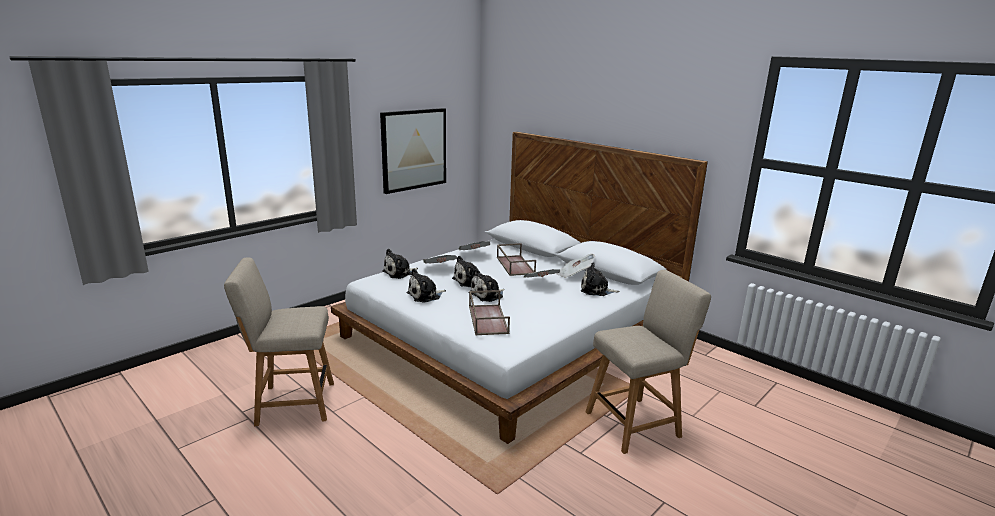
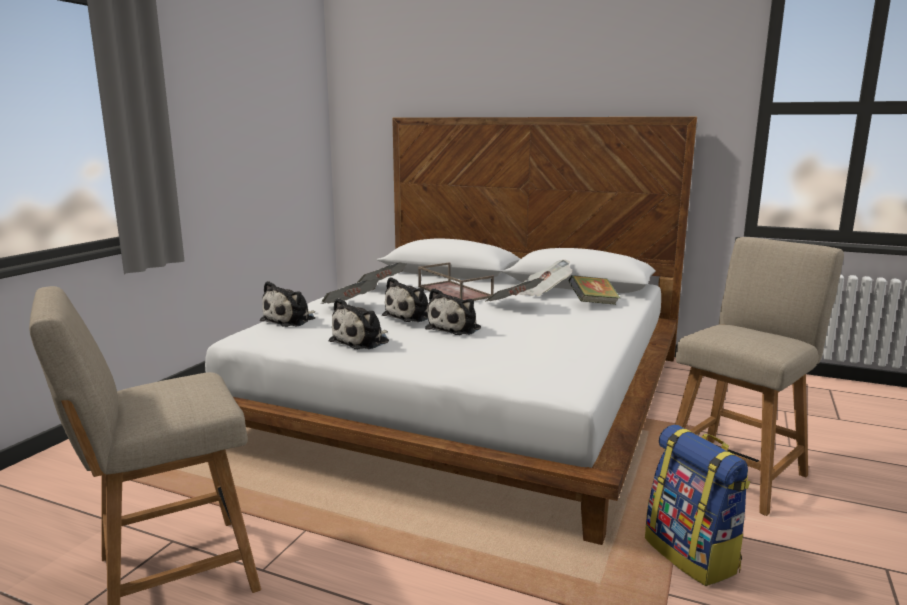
camera: 20 degrees left, 5 degrees down
picture [380,108,446,194] -> none
brown tray [469,290,510,336] -> none
plush toy [581,263,620,296] -> book [568,275,620,305]
none -> backpack [645,425,751,586]

